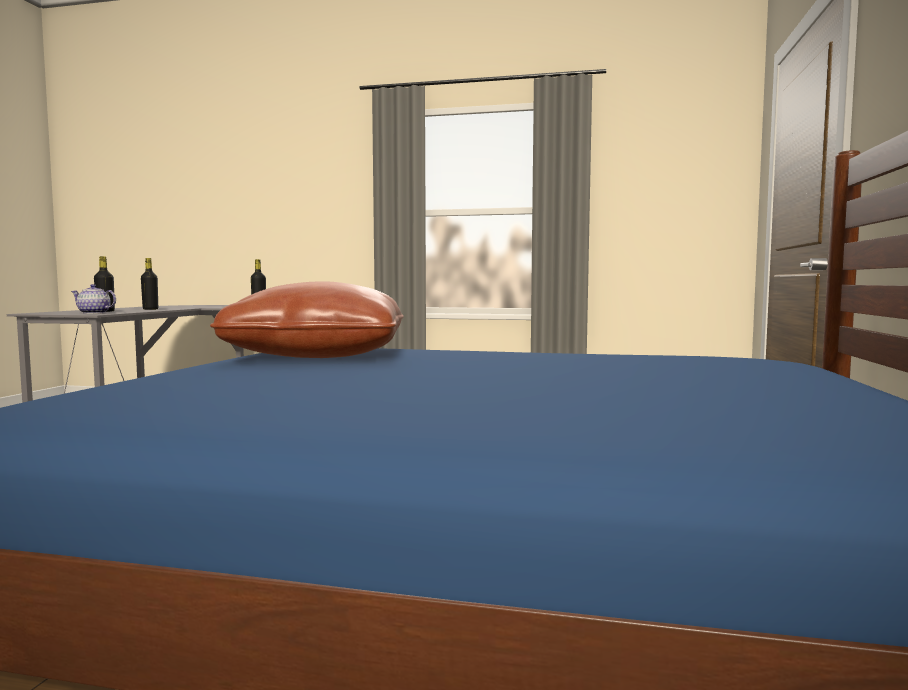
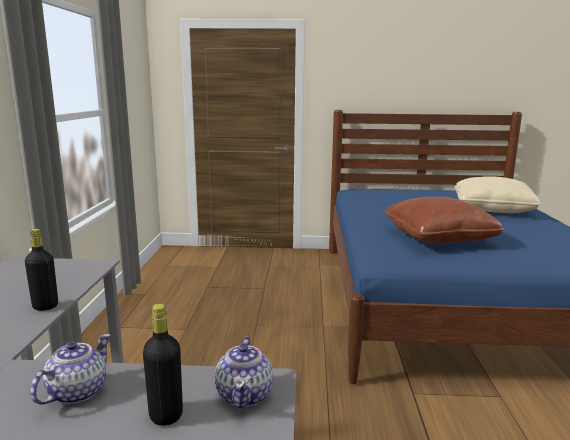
camera: 100 degrees left, 10 degrees up
black bottle [141,258,158,310] -> teapot [30,334,110,405]
none -> beige pillow [455,176,541,213]

